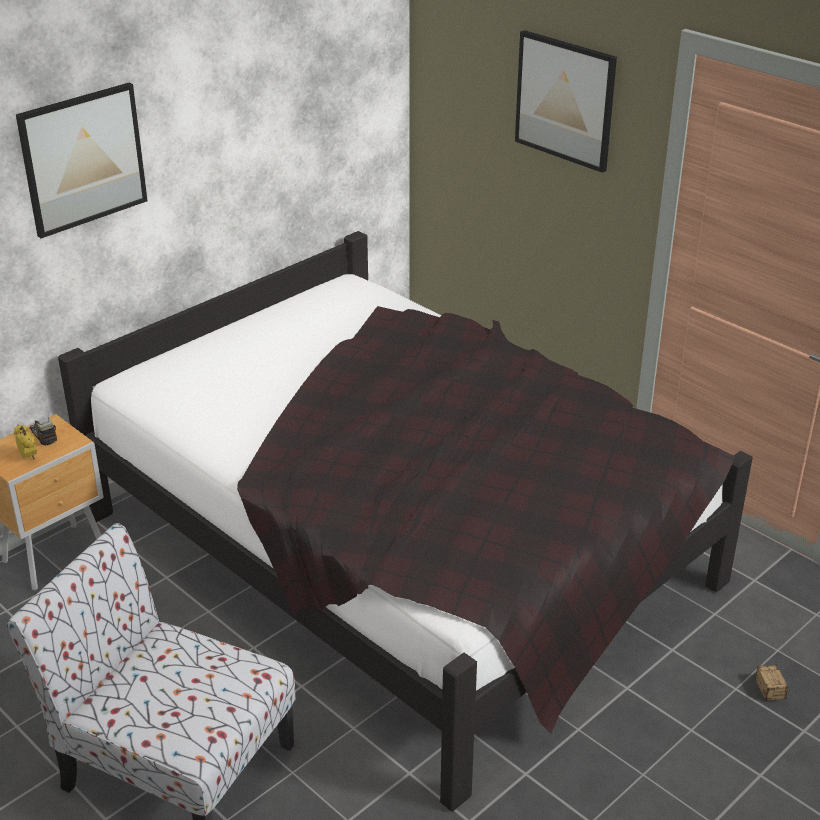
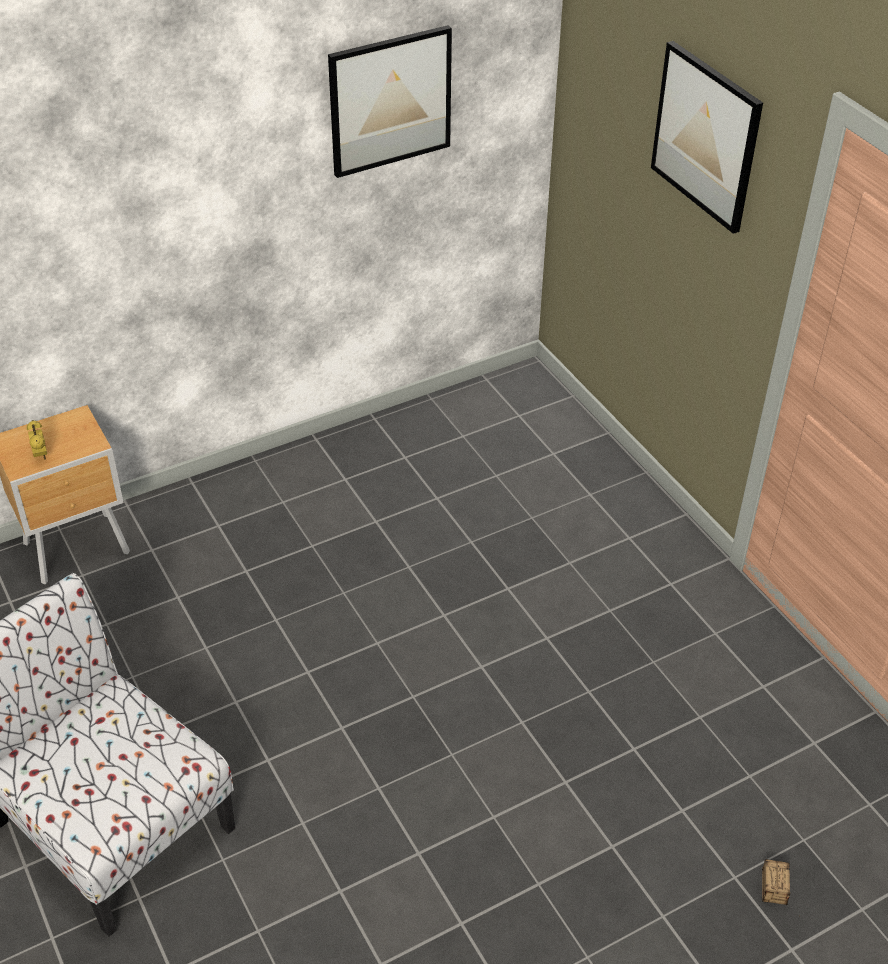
camera: 15 degrees right, 10 degrees up
picture [16,83,148,238] -> picture moved to [328,25,452,178]
toy truck [30,416,57,446] -> none
black bed [58,231,753,812] -> none

